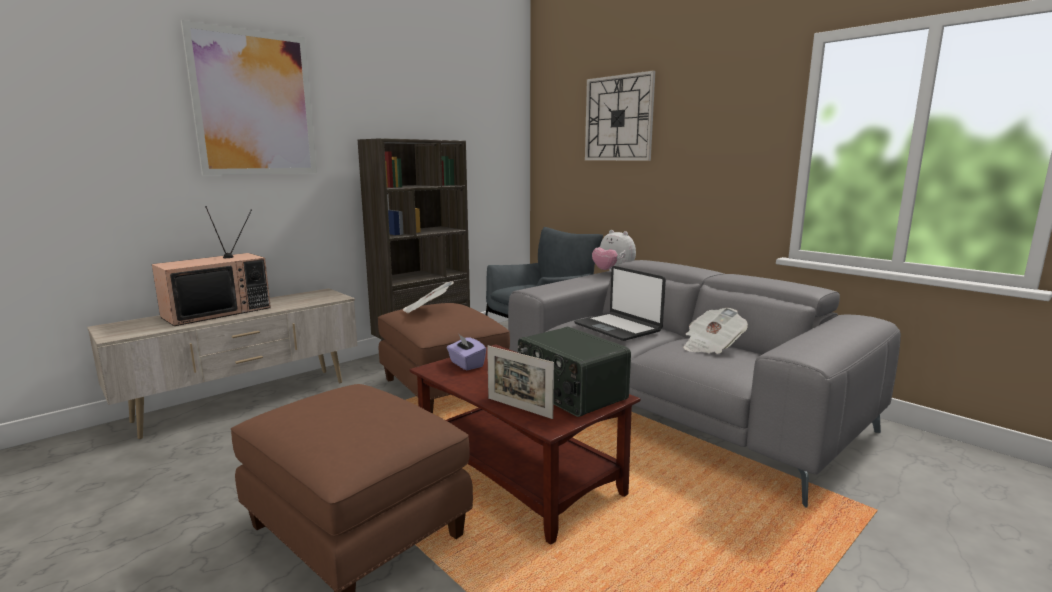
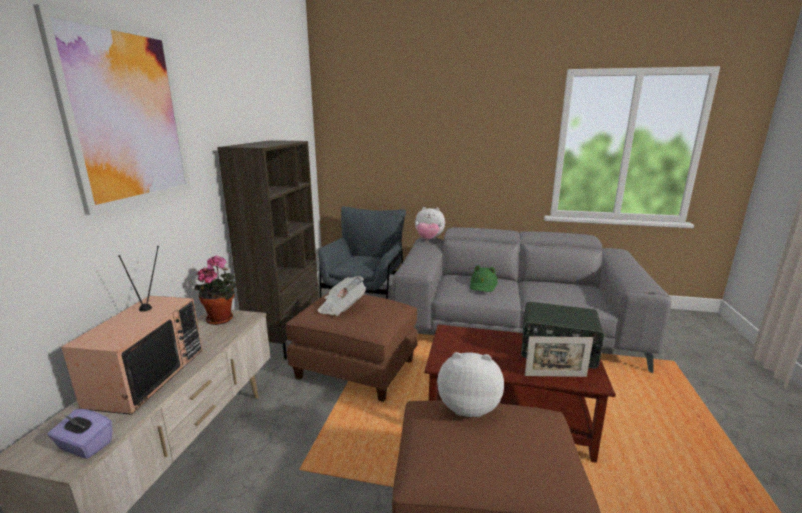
camera: 35 degrees left, 5 degrees up
purple tissue box [447,335,486,370] -> purple tissue box moved to [47,409,112,459]
laptop [574,266,666,341] -> green hat [470,265,498,292]
wall clock [585,71,655,161] -> none
newspaper [684,308,748,354] -> none
none -> potted plant [194,255,237,325]
none -> plush toy [437,352,504,417]

